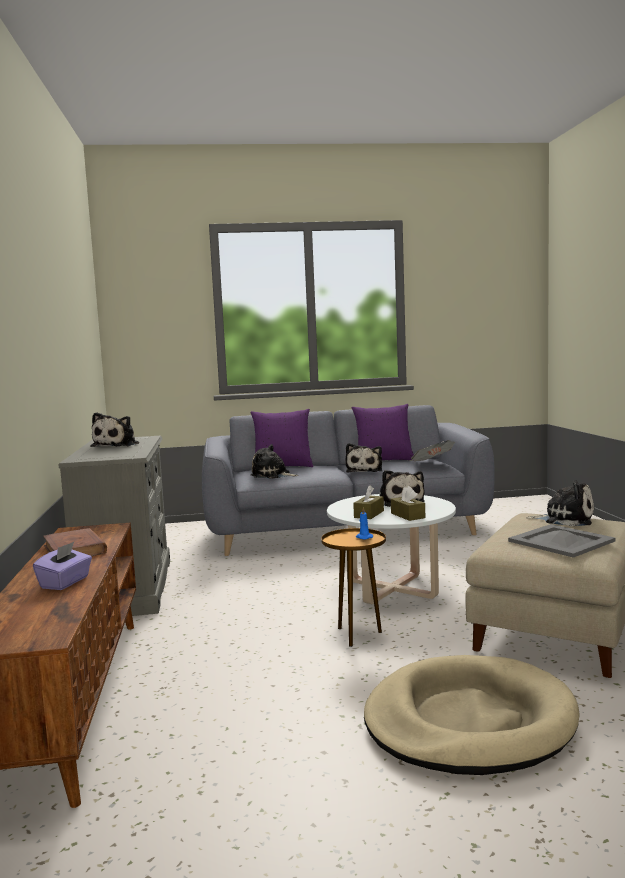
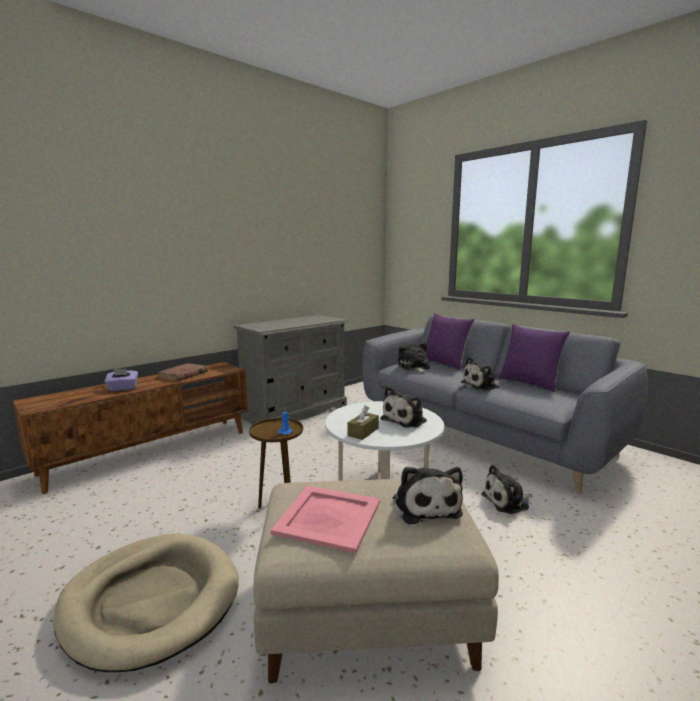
camera: 55 degrees right, 5 degrees up
plush toy [91,412,139,447] -> plush toy moved to [481,464,532,514]
brown tissue box [353,485,384,519] -> none
newspaper [410,440,455,461] -> none
grey tray [508,524,616,558] -> pink tray [271,486,380,553]

